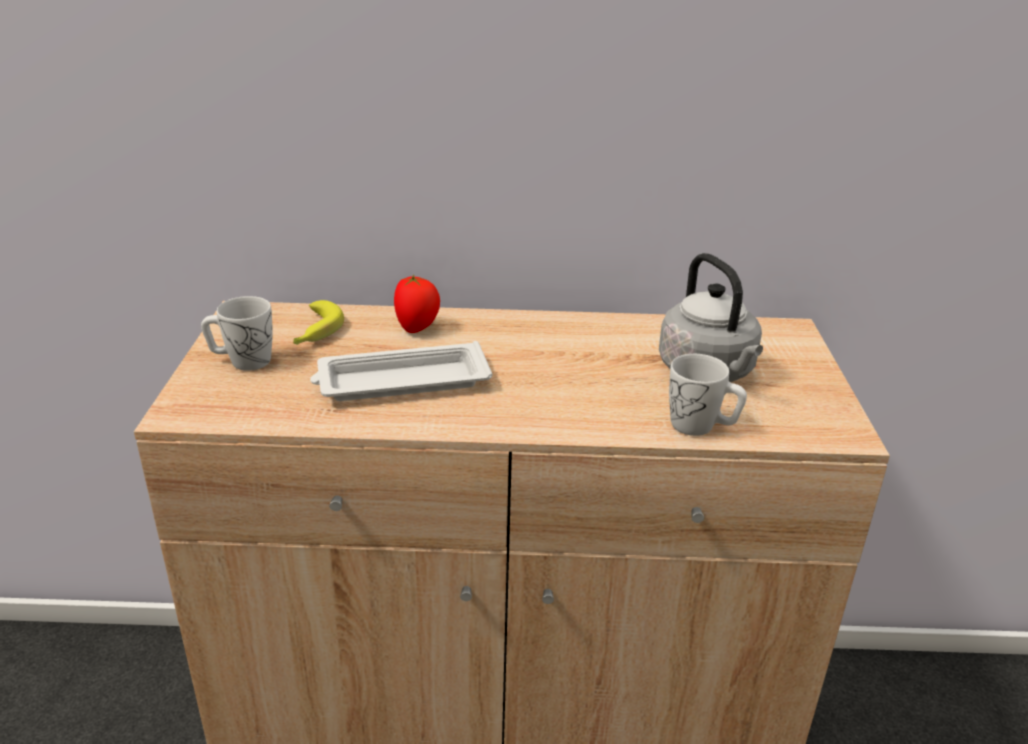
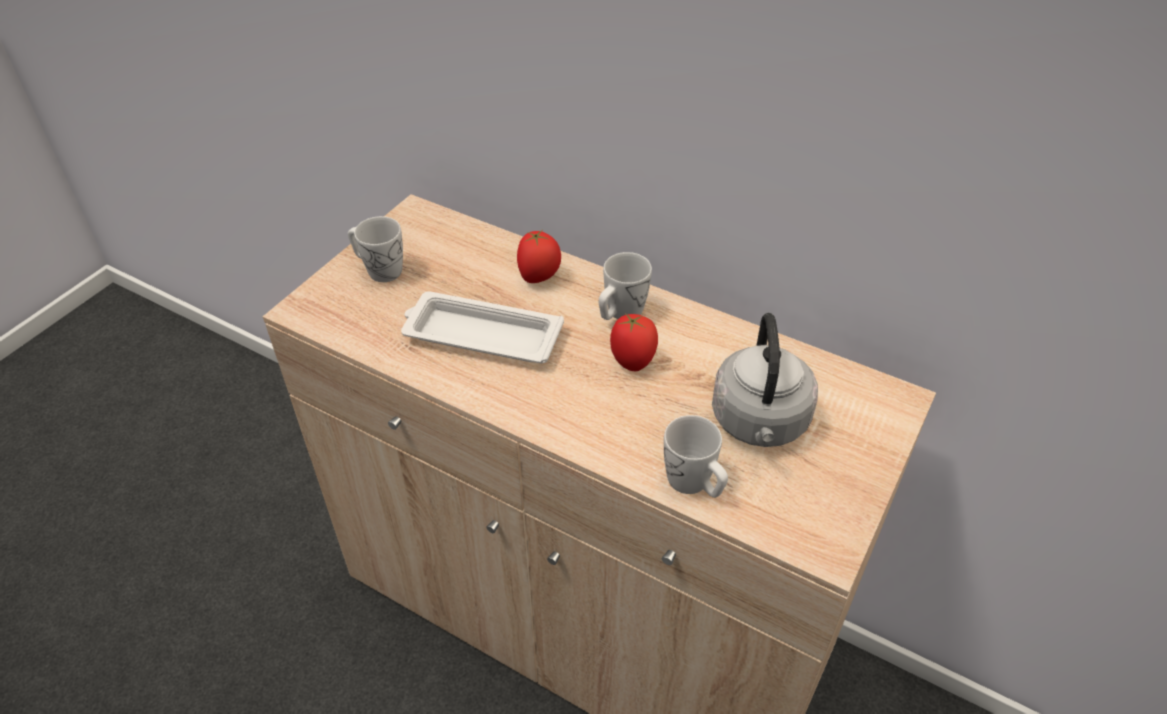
camera: 30 degrees right, 15 degrees up
banana [293,300,344,345] -> none
none -> white mug [599,252,652,320]
none -> tomato [610,313,658,371]

